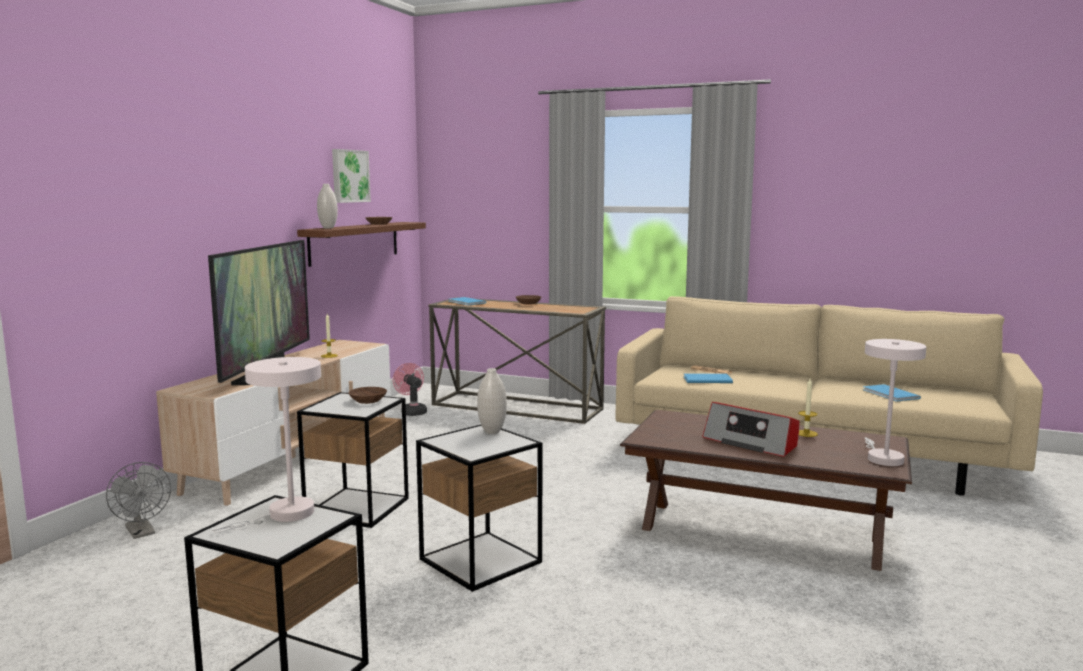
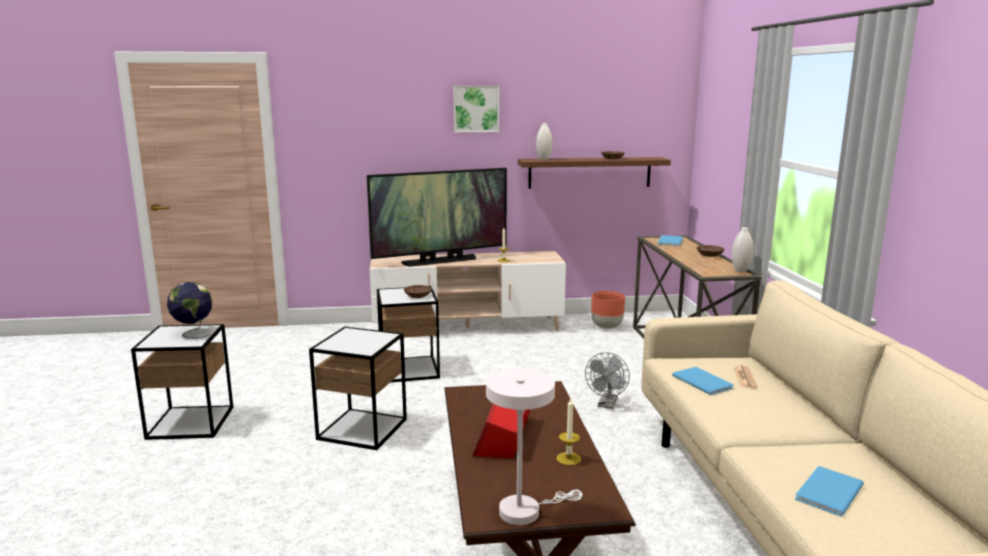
camera: 60 degrees right, 5 degrees up
grey fan [106,462,171,539] -> grey fan moved to [585,352,630,409]
white table lamp [212,357,321,533] -> globe [167,282,212,338]
picture [332,149,371,203] -> picture moved to [453,86,499,133]
pink fan [393,363,427,416] -> brown planter [591,291,625,329]
white vase [477,368,507,434] -> white vase moved to [732,227,754,272]

